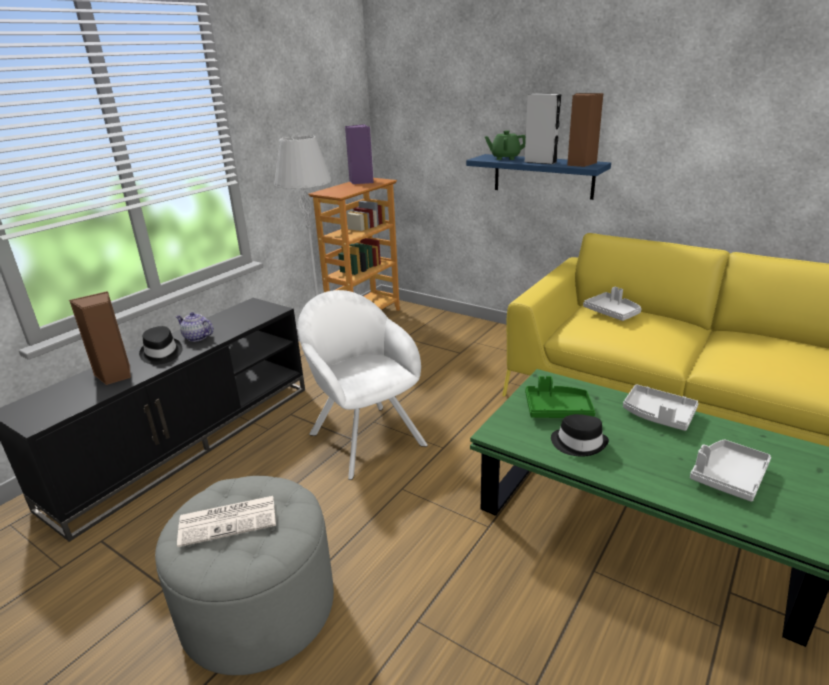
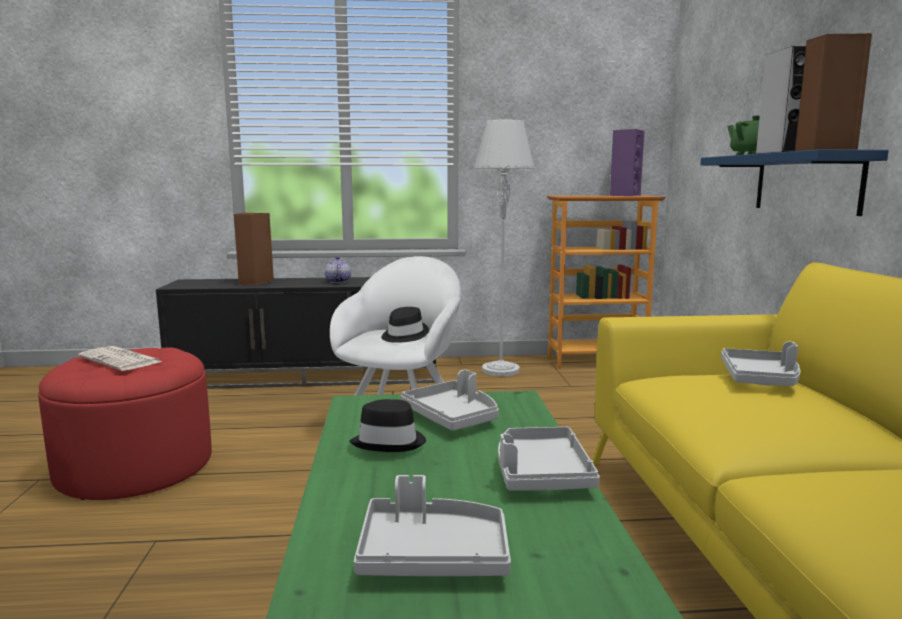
camera: 50 degrees right, 15 degrees down
black hat [139,326,182,365] -> black hat moved to [381,307,429,343]
grey ottoman [155,476,334,675] -> red ottoman [38,348,212,500]
green tray [525,376,595,418] -> grey tray [401,369,499,431]

